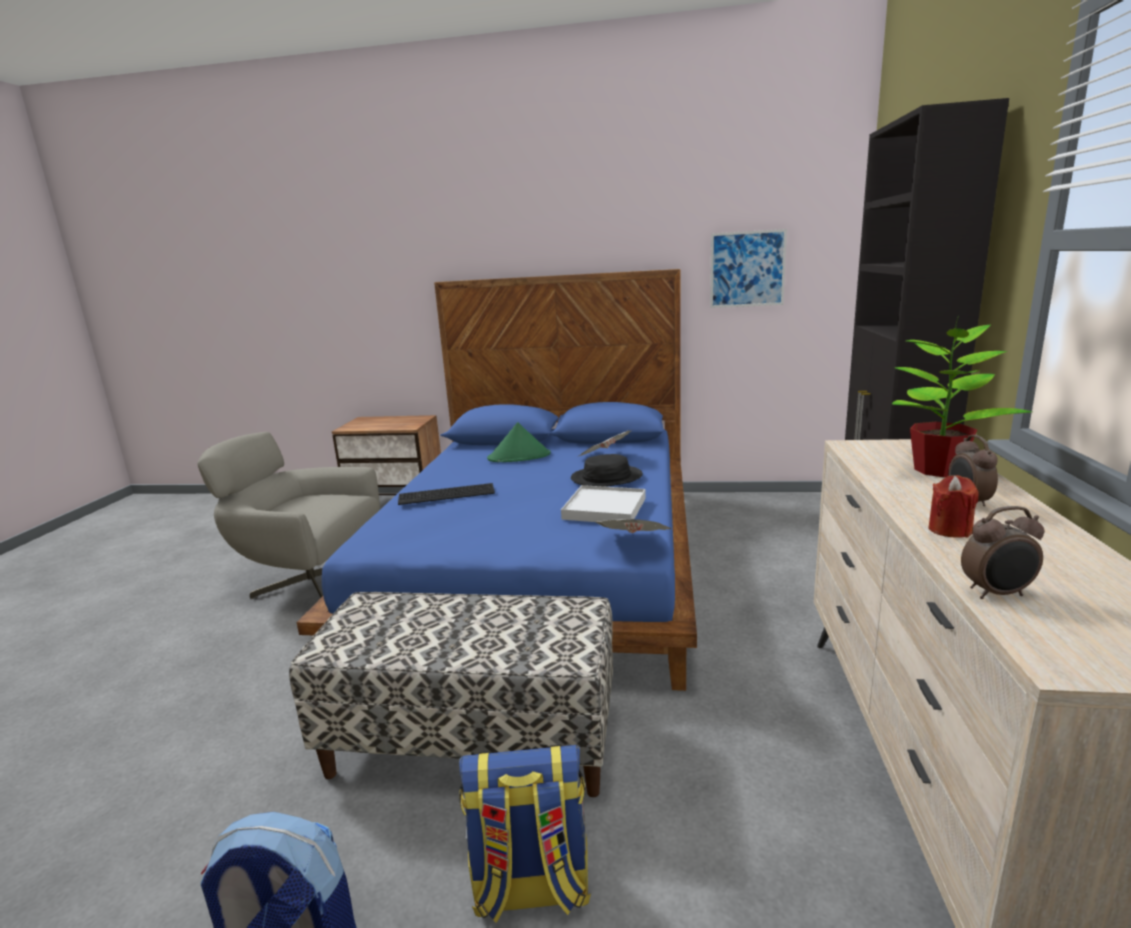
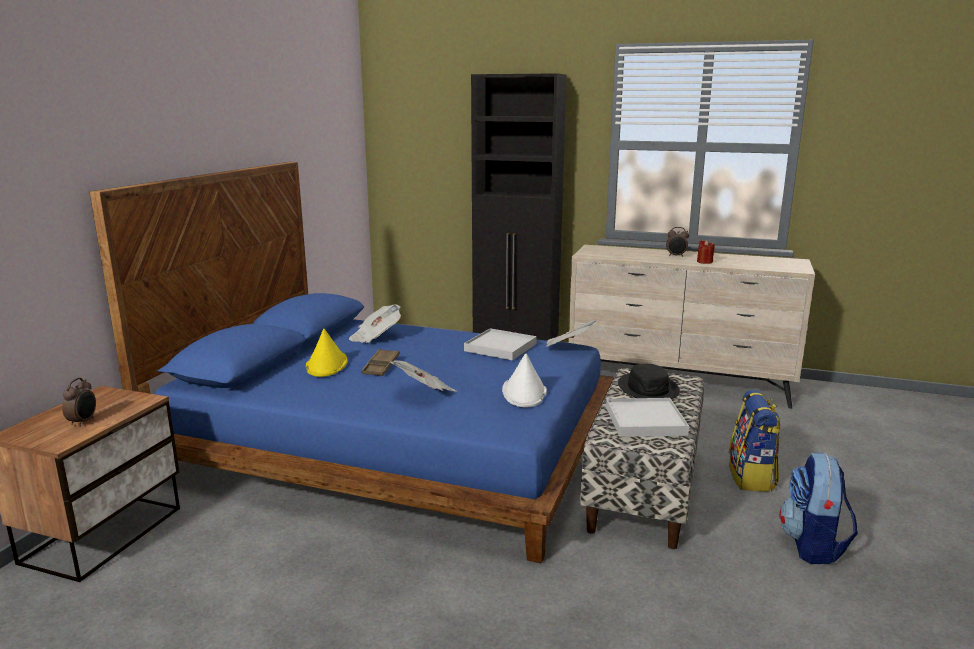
camera: 80 degrees left, 0 degrees up
grey armchair [198,432,380,599] -> none
keyboard [398,483,495,505] -> newspaper [390,360,456,391]
green hat [487,422,551,462] -> yellow hat [306,329,347,377]
black hat [571,454,643,487] -> black hat moved to [618,364,680,399]
picture [710,229,787,308] -> none
potted plant [892,316,1032,477] -> none
alarm clock [961,506,1044,599] -> alarm clock moved to [62,378,96,427]
none -> brown tray [361,349,399,376]
none -> white hat [502,353,547,407]
none -> white tray [606,398,689,437]

